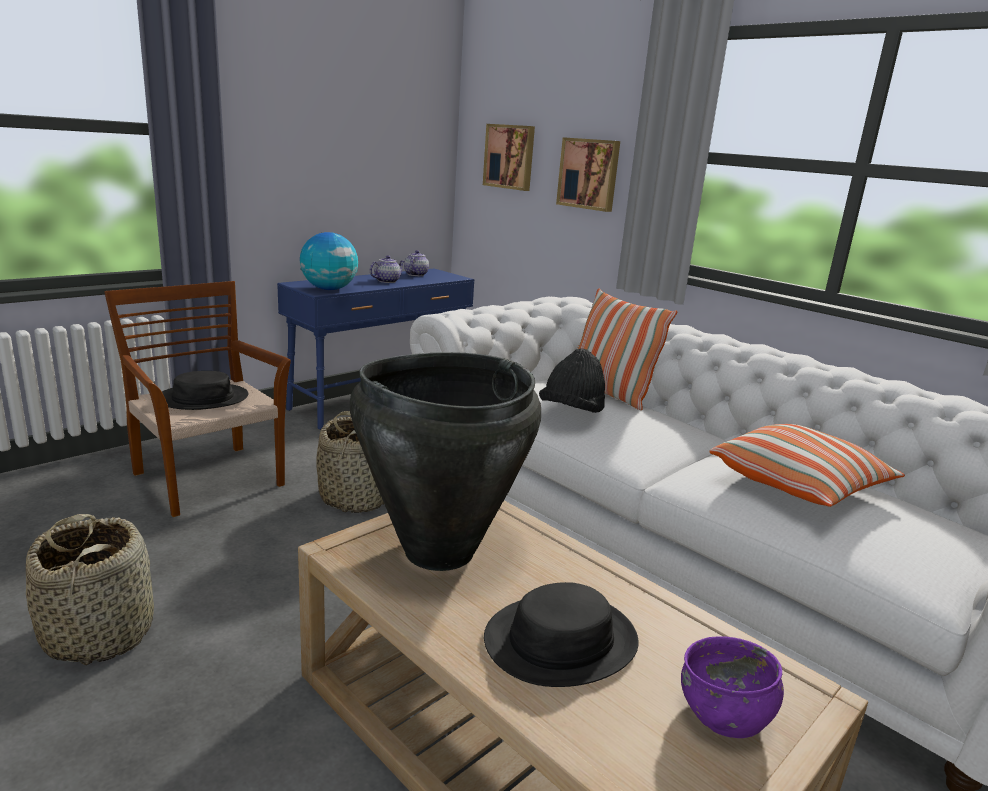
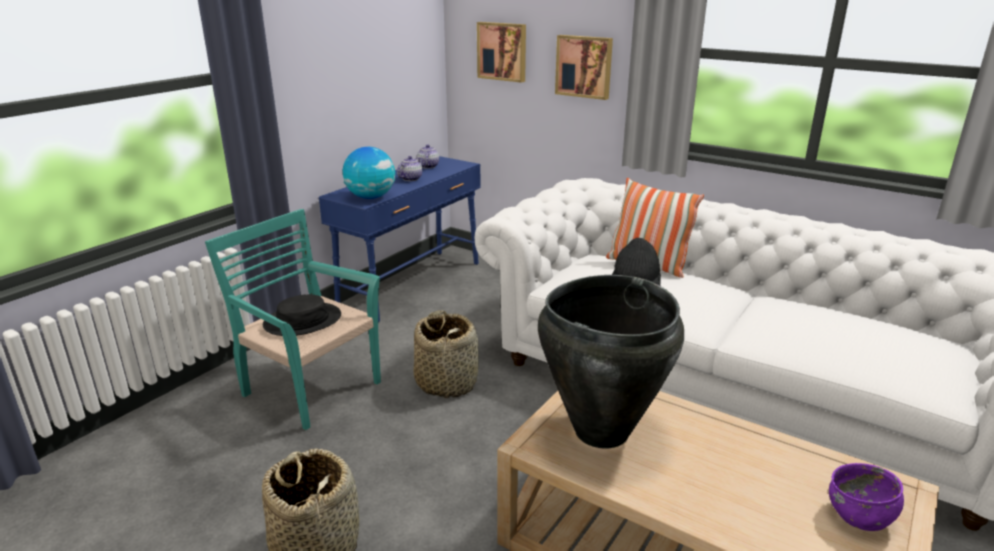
camera: 10 degrees left, 5 degrees up
brown armchair [104,281,291,517] -> turquoise armchair [205,209,381,430]
black hat [484,582,639,687] -> none
pillow [709,424,905,507] -> none

